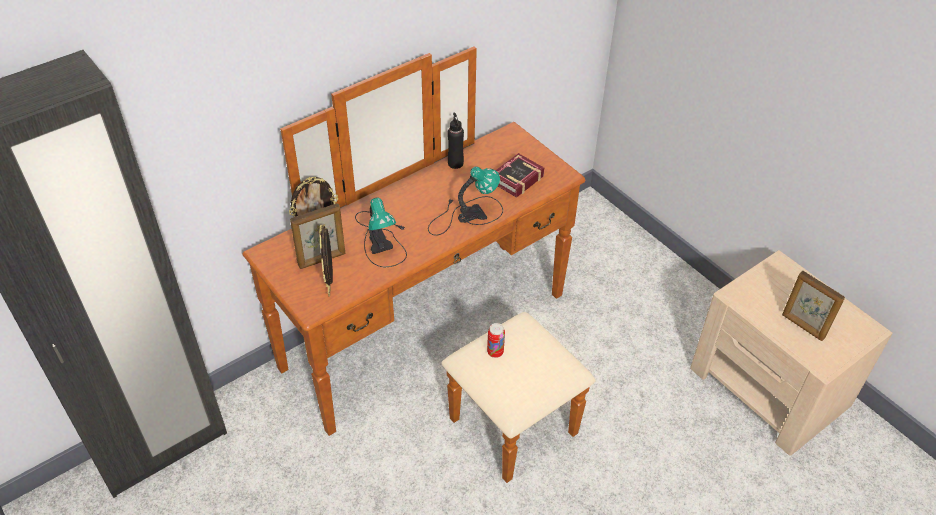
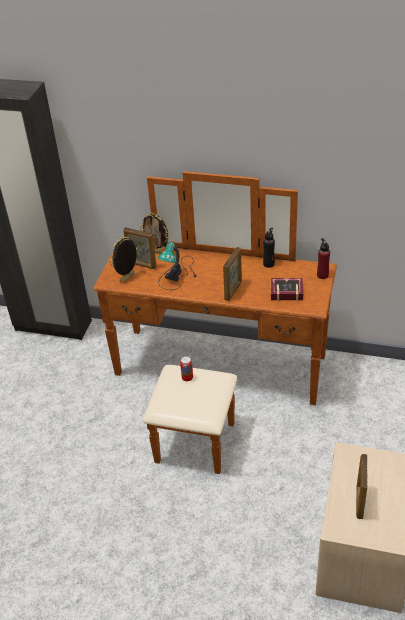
camera: 55 degrees right, 5 degrees down
table lamp [428,166,503,236] -> picture frame [223,247,242,301]
none -> red bottle [317,238,330,279]

